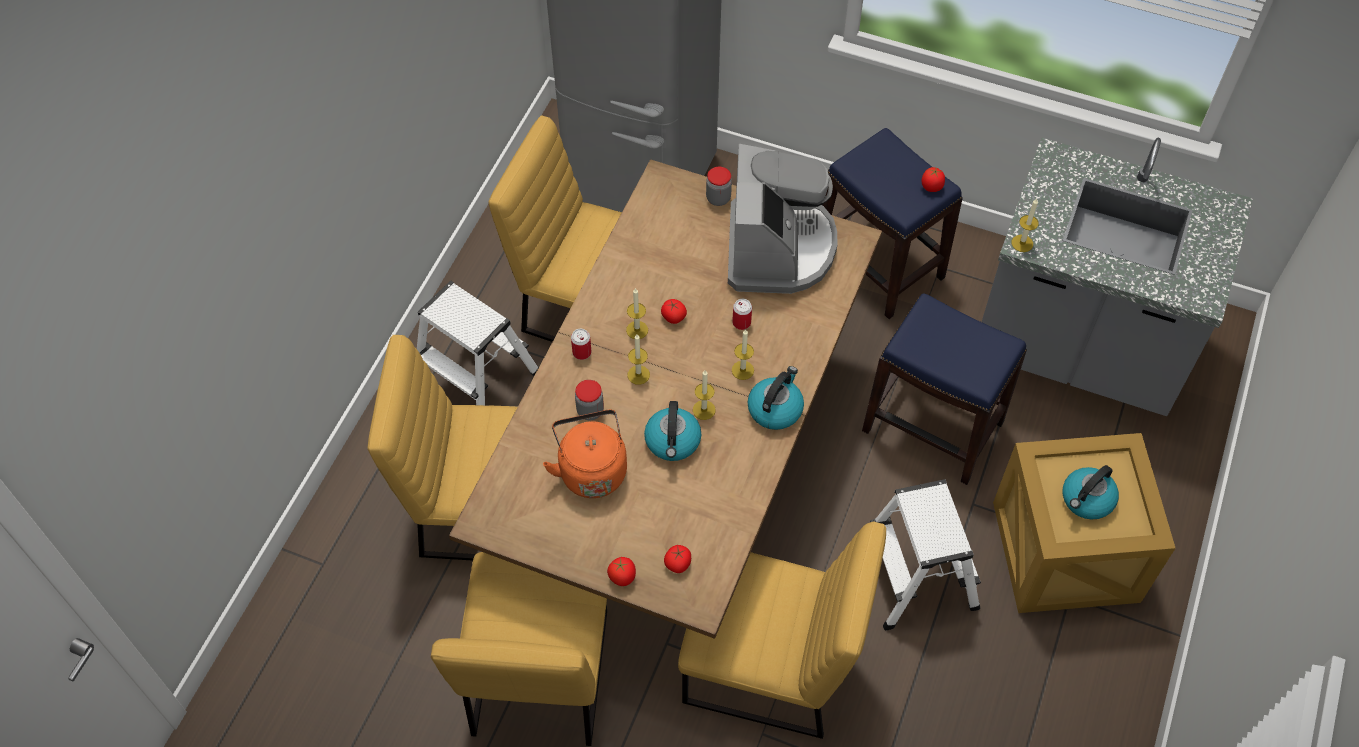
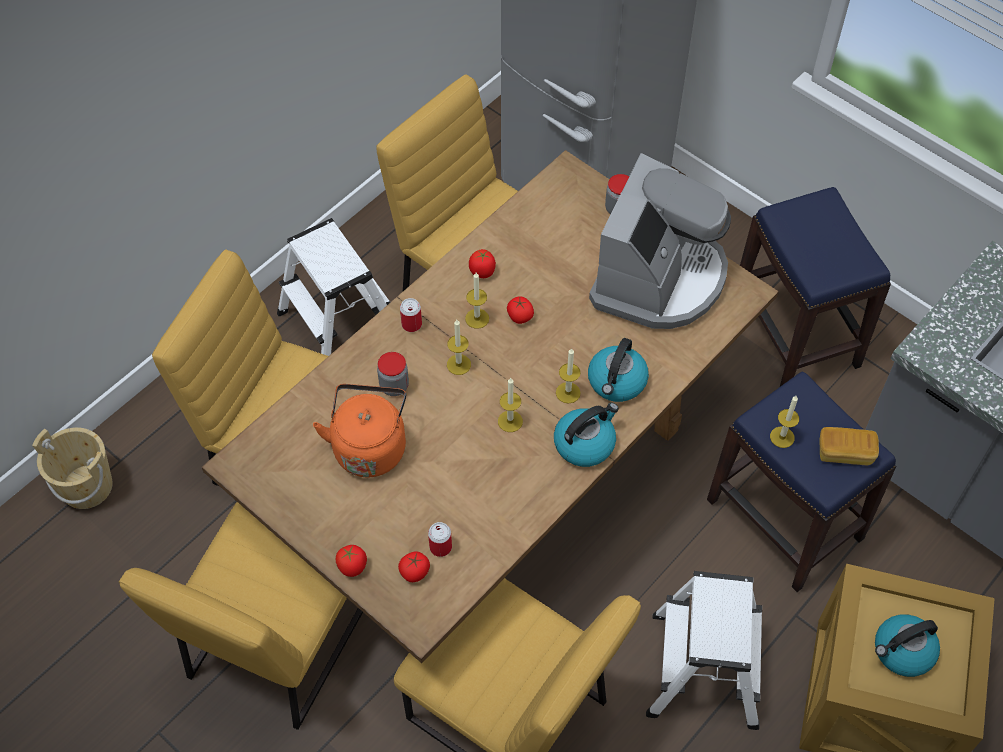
camera: 20 degrees right, 0 degrees up
kettle [644,401,701,461] -> kettle moved to [588,338,649,402]
can [732,299,752,330] -> can moved to [428,522,452,557]
tomato [921,167,945,192] -> tomato moved to [469,249,496,278]
candle [1012,198,1038,252] -> candle moved to [770,396,799,448]
none -> beige bucket [32,427,113,509]
none -> bread [820,427,879,465]

